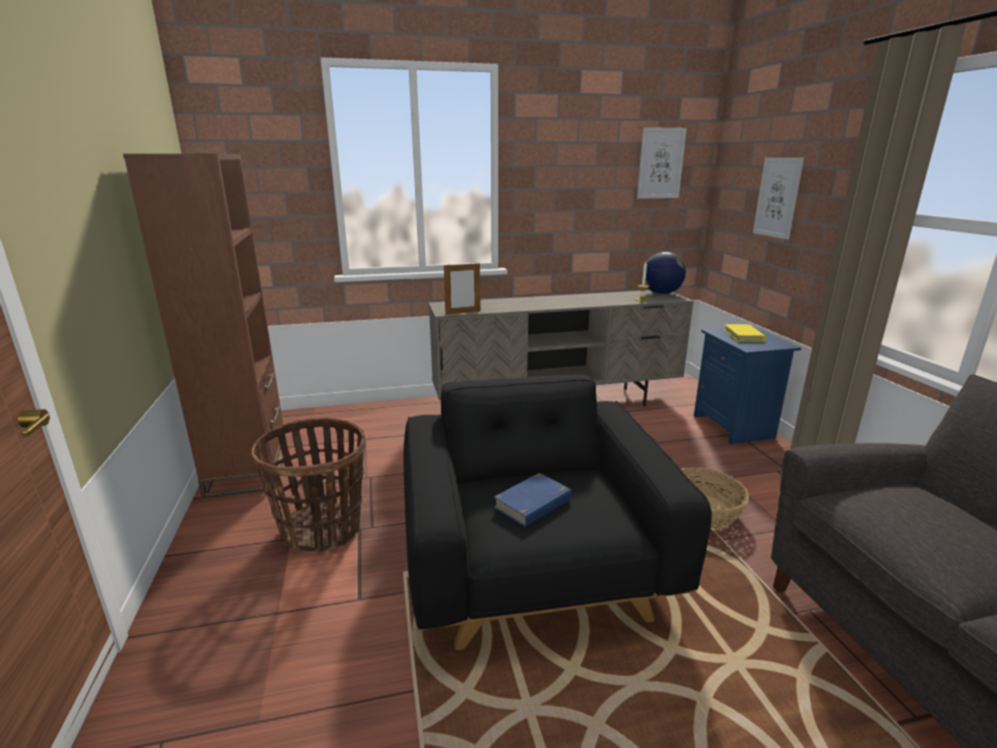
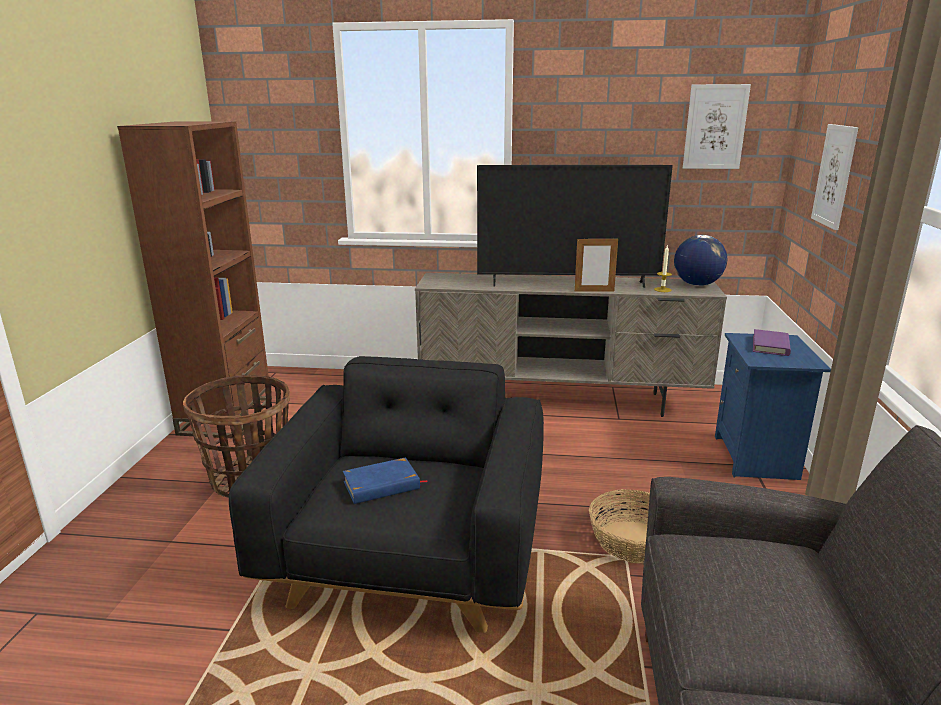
camera: 20 degrees right, 0 degrees up
picture frame [444,262,481,314] -> picture frame moved to [575,237,618,292]
yellow book [724,324,766,342] -> purple book [753,329,791,356]
none -> television [477,165,673,288]

